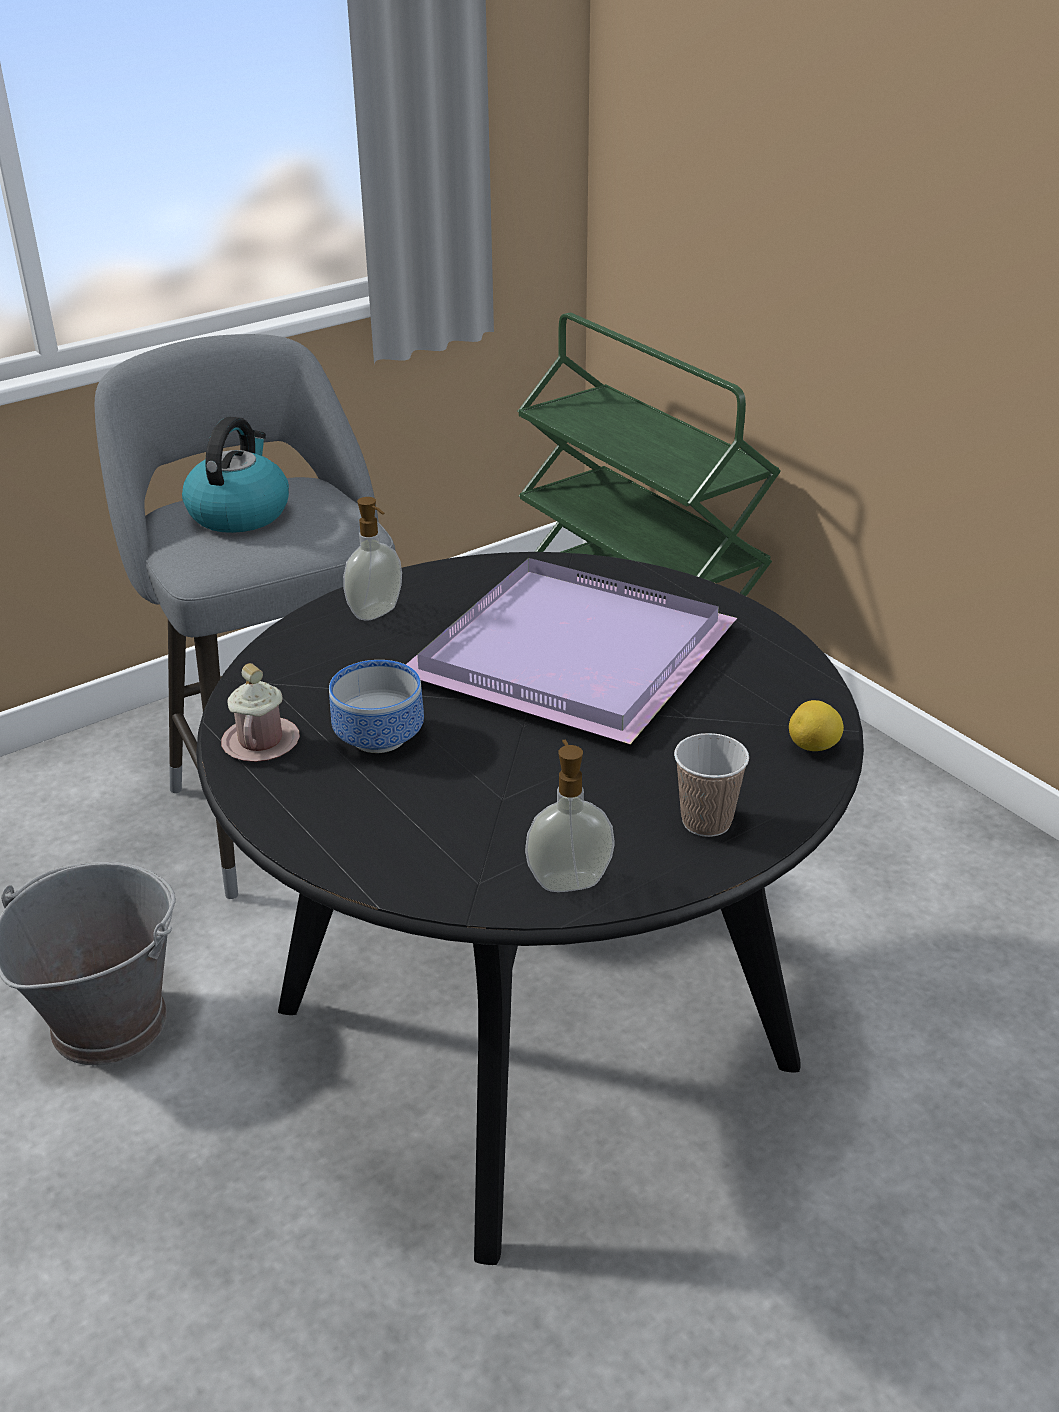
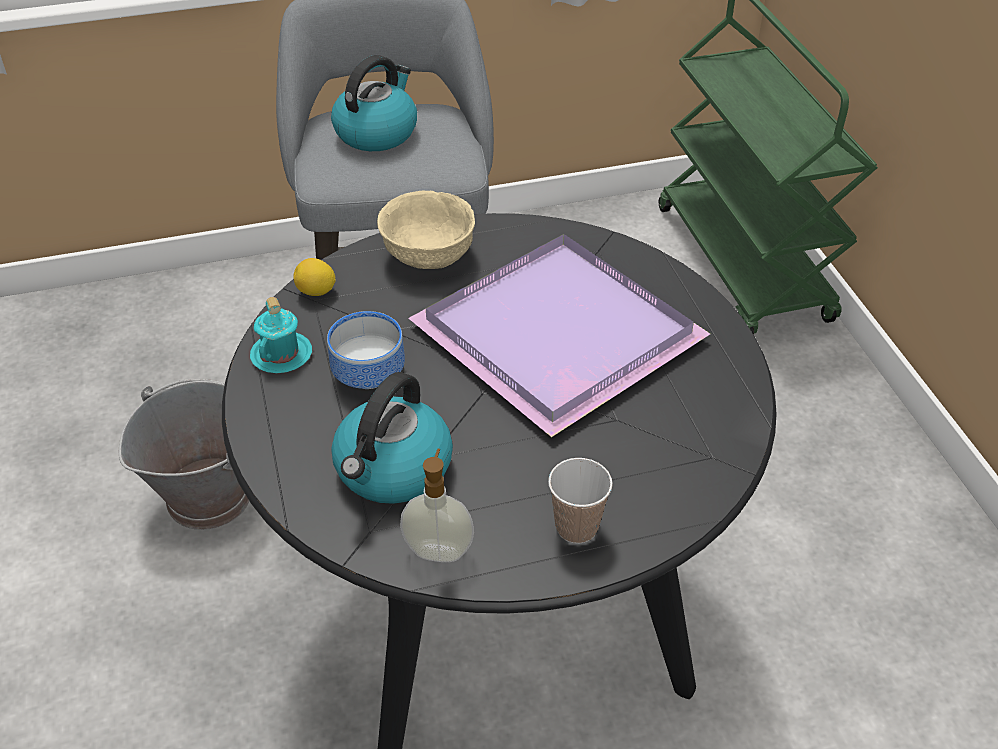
camera: 20 degrees right, 10 degrees up
pink mug [221,663,300,762] -> turquoise mug [250,297,312,373]
soap dispenser [343,497,402,621] -> beige bowl [377,190,475,269]
lemon [789,700,844,751] -> lemon moved to [293,258,336,296]
none -> kettle [331,372,453,504]

